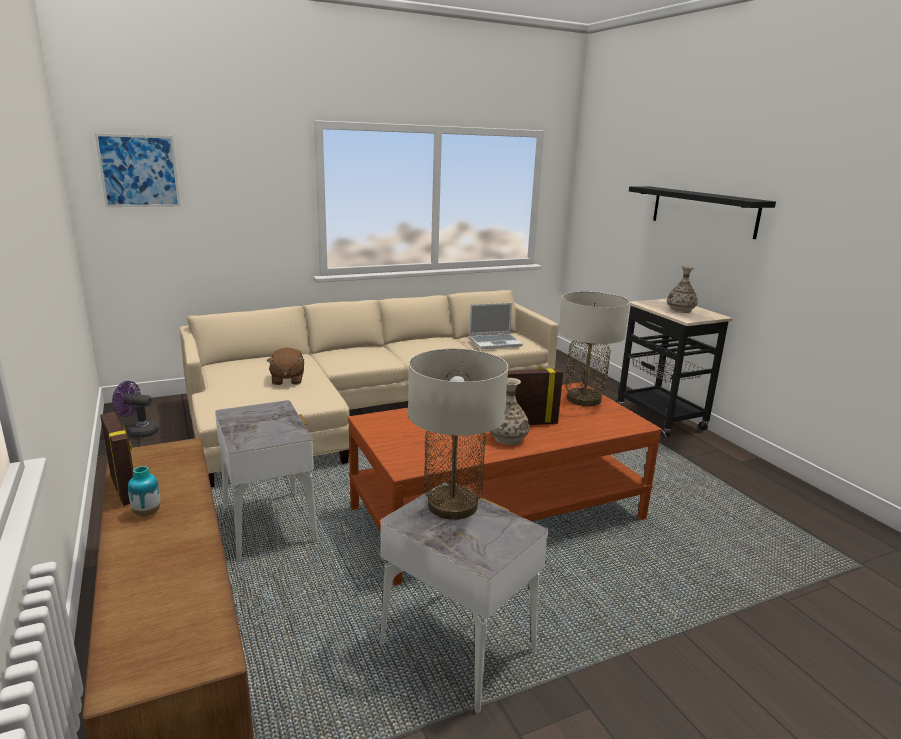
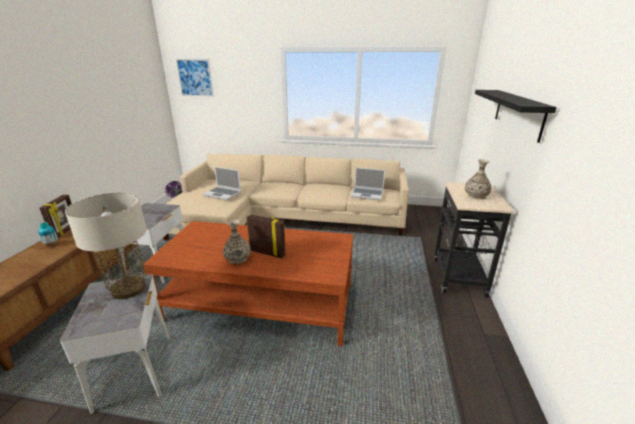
camera: 35 degrees right, 5 degrees up
brown plush toy [266,347,304,385] -> laptop [202,166,241,201]
table lamp [559,291,630,406] -> none

